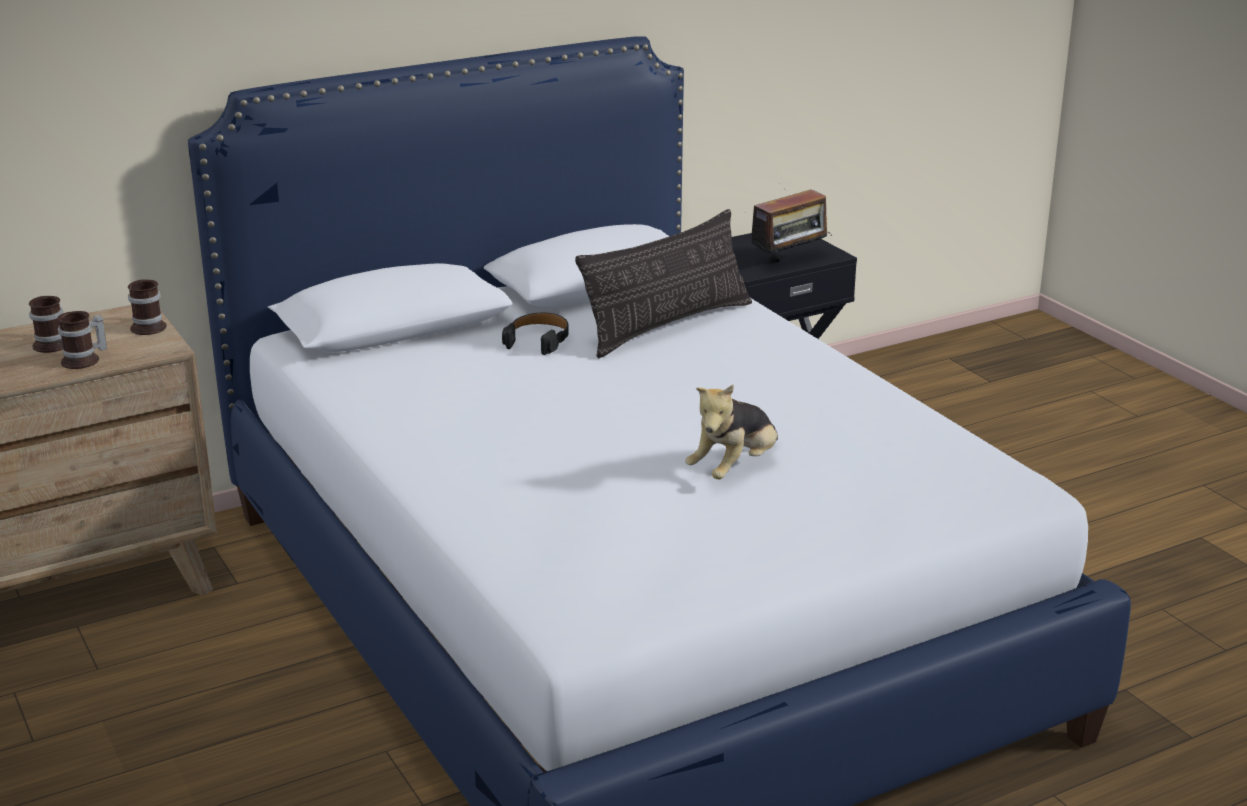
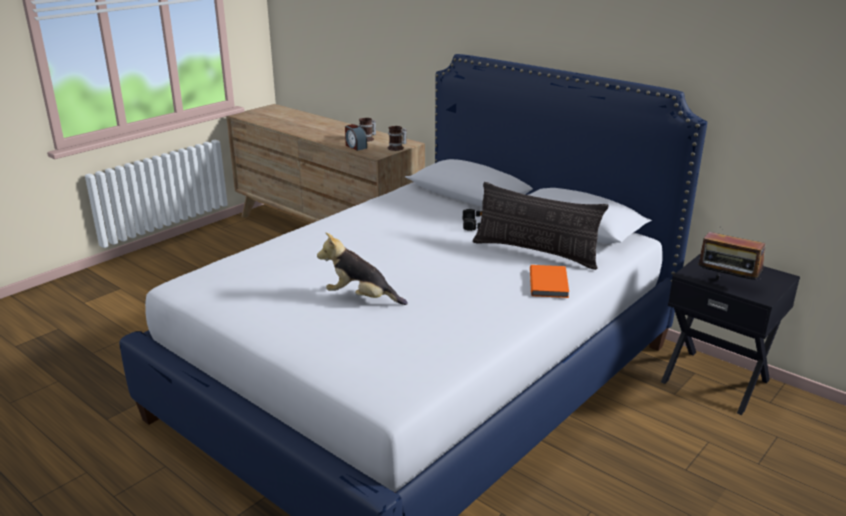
camera: 70 degrees right, 0 degrees up
mug [57,311,107,369] -> alarm clock [345,124,367,151]
none -> orange book [530,265,569,298]

